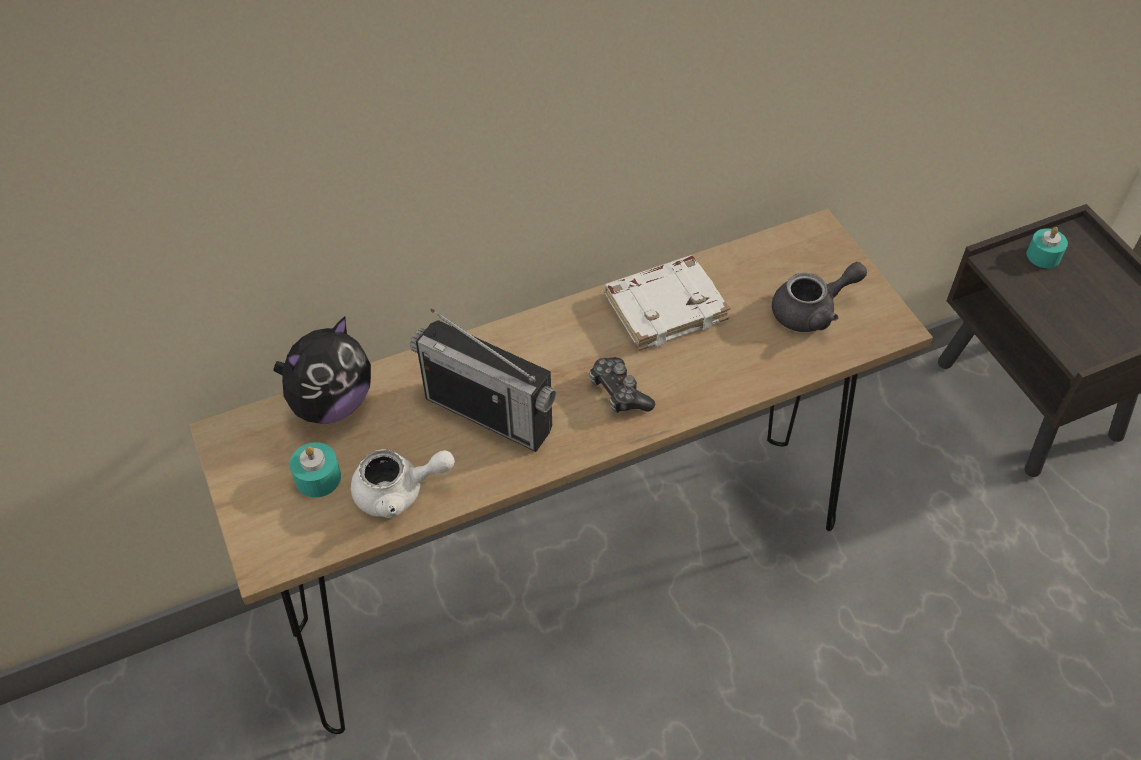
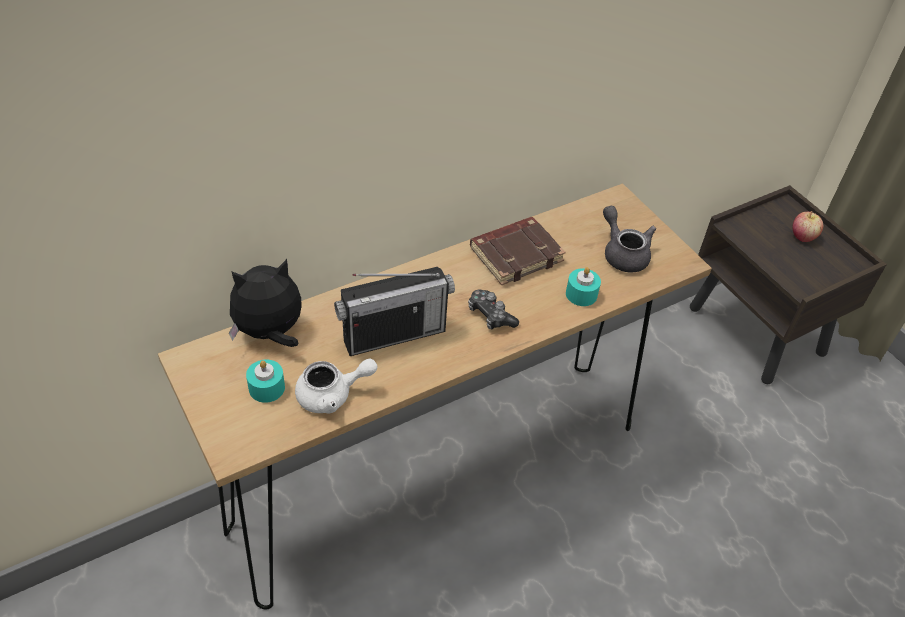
camera: 10 degrees left, 5 degrees down
plush toy [274,316,371,424] -> plush toy turned 150 degrees counterclockwise [229,259,302,347]
radio [410,309,556,452] -> radio turned 45 degrees counterclockwise [334,267,455,356]
white book [605,255,730,351] -> brown book [470,217,566,285]
grey teapot [772,262,867,332] -> grey teapot turned 90 degrees counterclockwise [603,206,656,272]
turquoise candle [1027,227,1068,268] -> turquoise candle moved to [566,267,601,306]
none -> apple [792,211,823,242]

